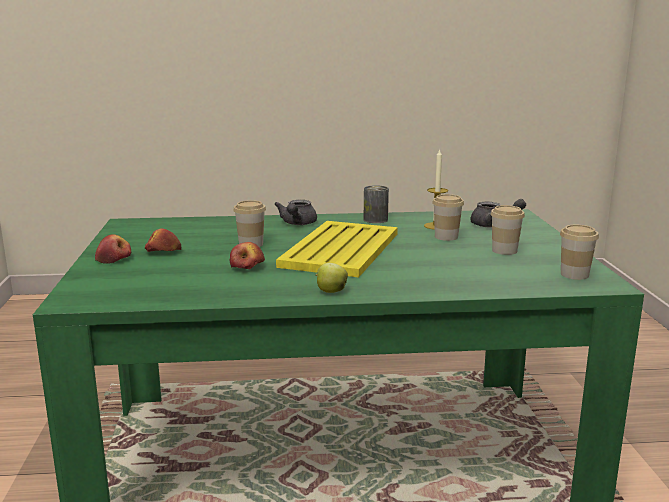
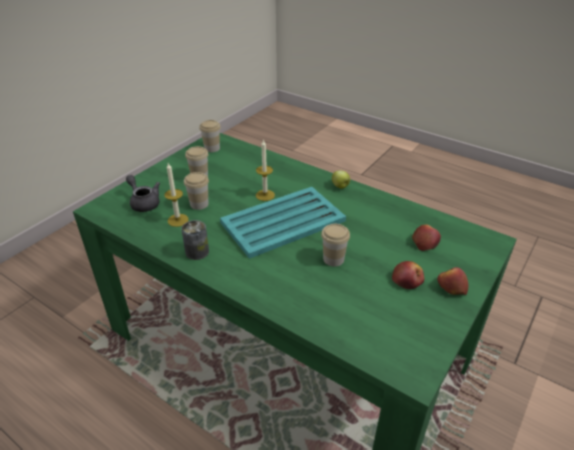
camera: 140 degrees left, 20 degrees up
apple [230,242,265,269] -> apple moved to [412,225,441,251]
grey teapot [274,200,317,225] -> none
yellow tray [276,221,398,277] -> turquoise tray [220,187,346,259]
none -> candle [256,139,275,201]

